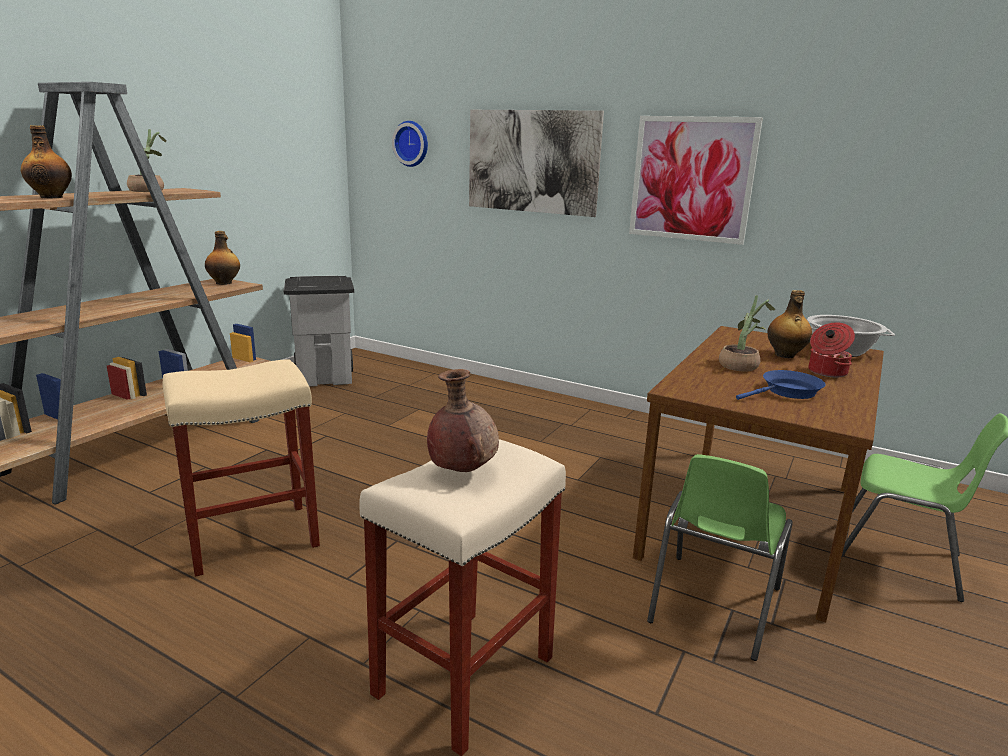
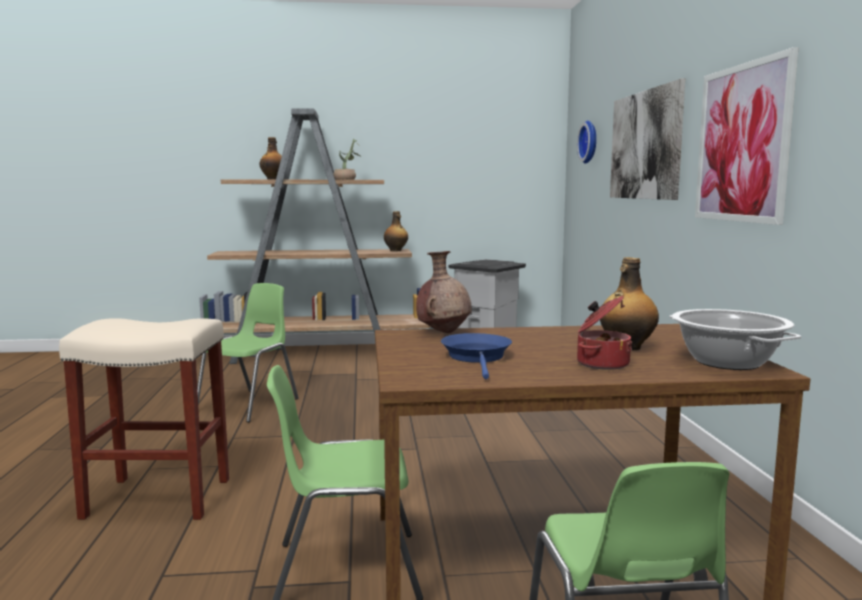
camera: 55 degrees right, 10 degrees down
beige stool [163,359,320,577] -> green chair [197,283,299,422]
brown vase [427,369,499,472] -> brown vase moved to [416,251,472,333]
potted plant [719,295,775,372] -> none
blue frying pan [736,370,825,400] -> blue frying pan turned 120 degrees counterclockwise [441,333,512,379]

